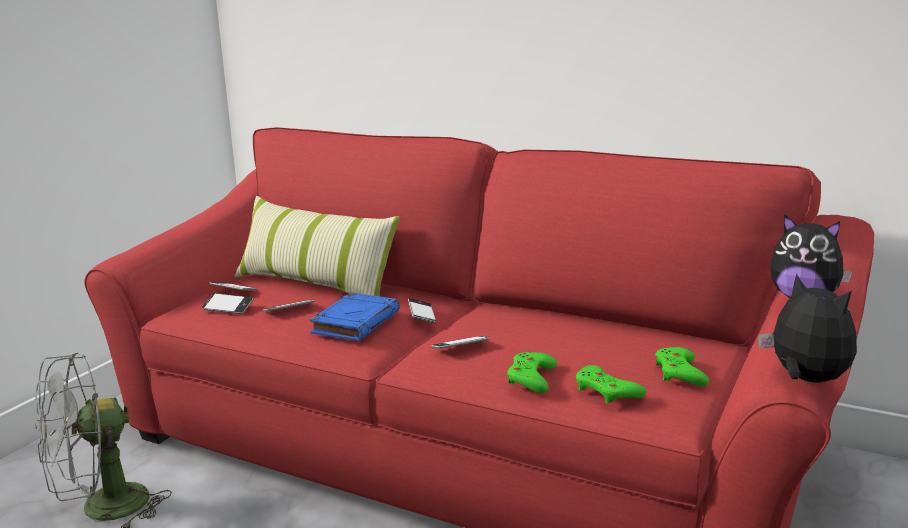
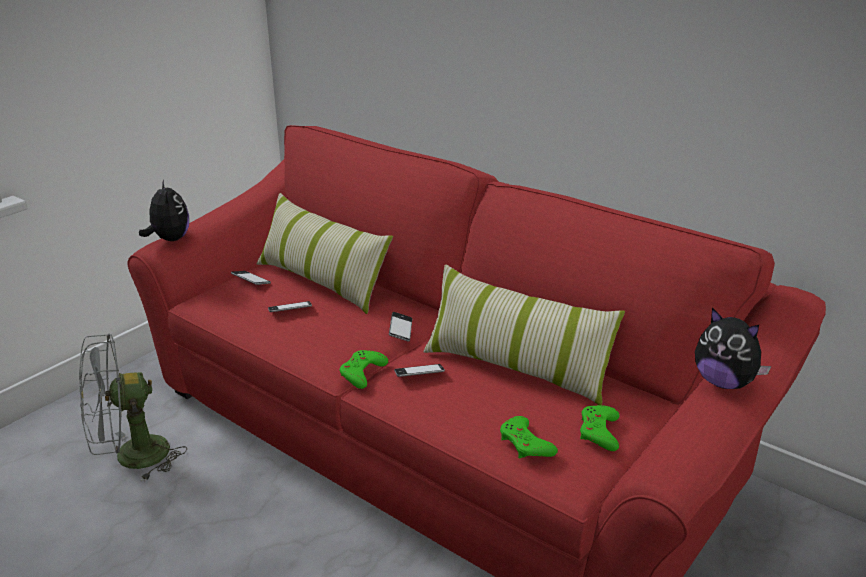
camera: 10 degrees right, 10 degrees up
phone [202,293,253,314] -> none
blue book [310,293,400,341] -> none
green game controller [507,352,557,393] -> green game controller moved to [340,350,389,389]
plush toy [758,273,857,383] -> plush toy moved to [139,179,189,241]
none -> pillow [423,264,625,405]

